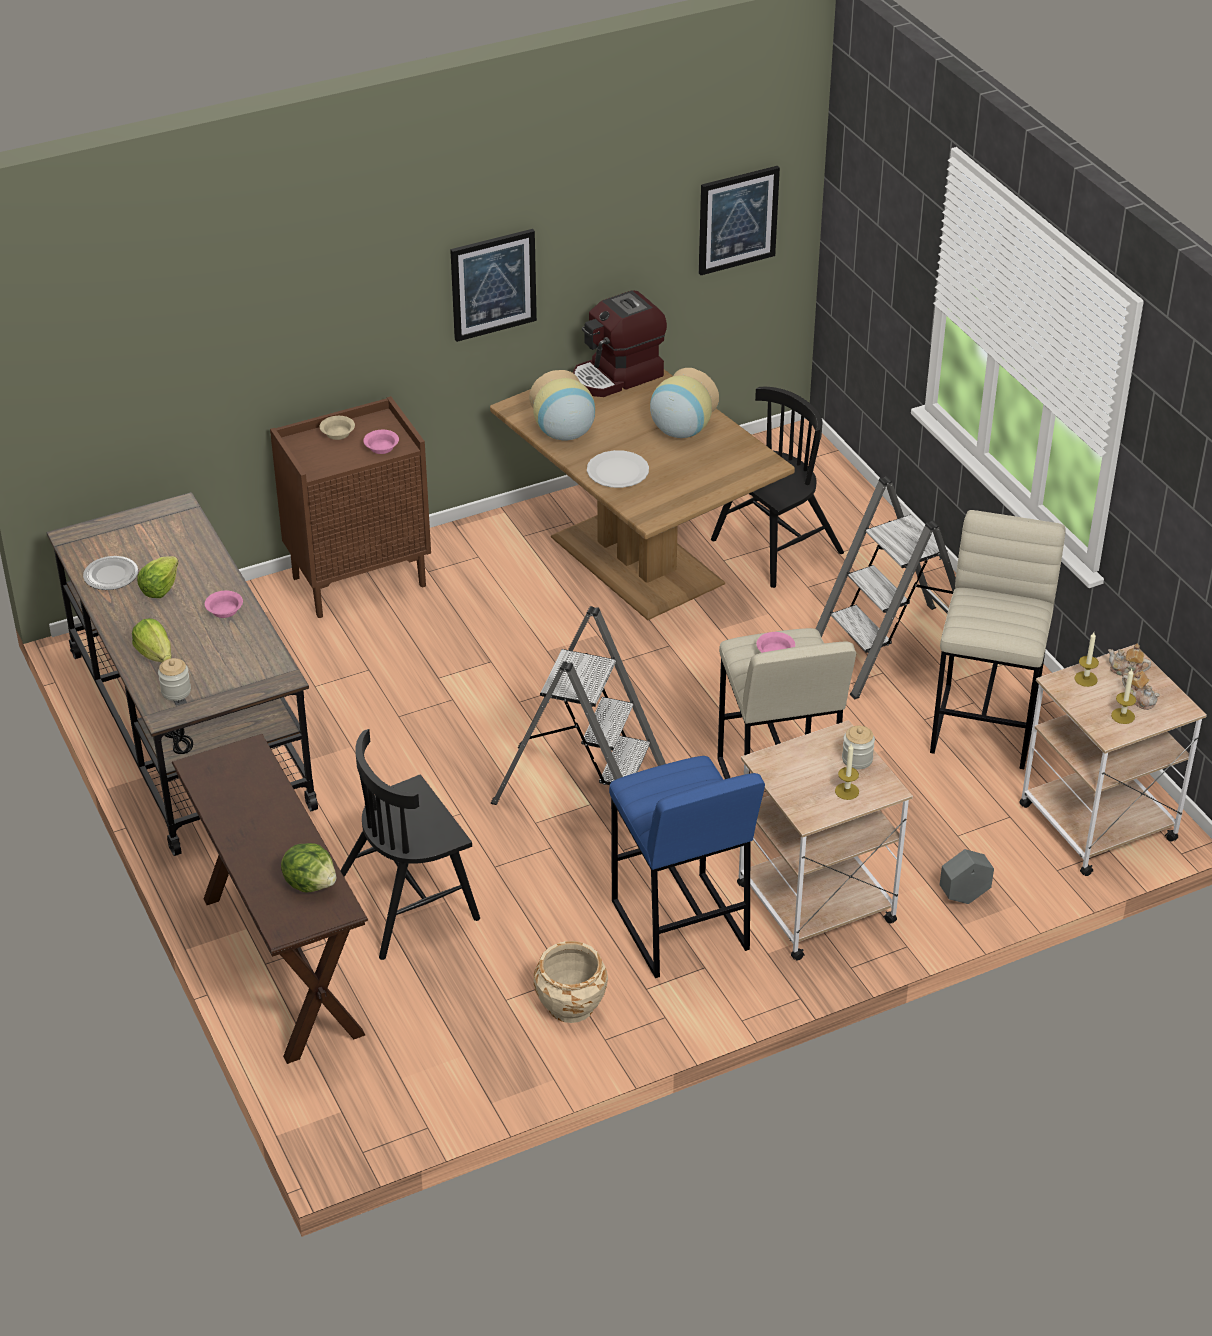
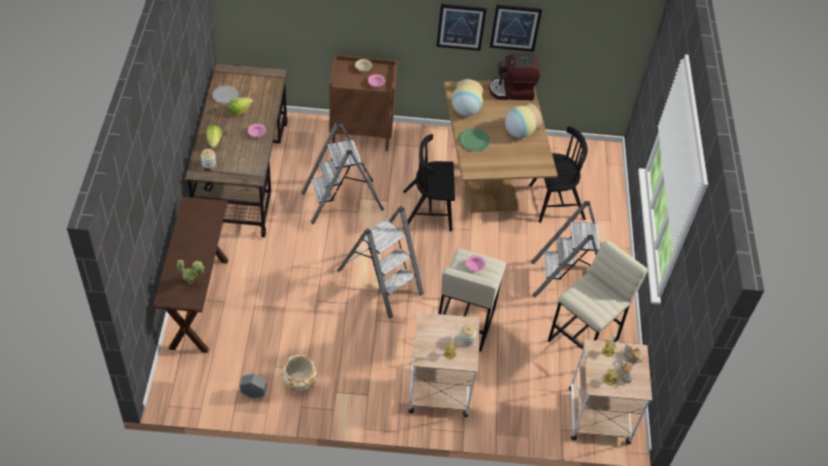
camera: 25 degrees right, 10 degrees up
lettuce [281,843,336,893] -> potted plant [177,260,205,284]
black chair [340,729,480,960] -> black chair moved to [403,134,455,232]
white plate [587,450,649,488] -> green plate [459,128,491,151]
blue stool [609,756,765,978] -> none
picture [699,166,780,275] -> picture moved to [490,4,542,52]
grey planter [940,849,994,904] -> grey planter moved to [240,374,267,398]
none -> grey step ladder [301,120,384,224]

